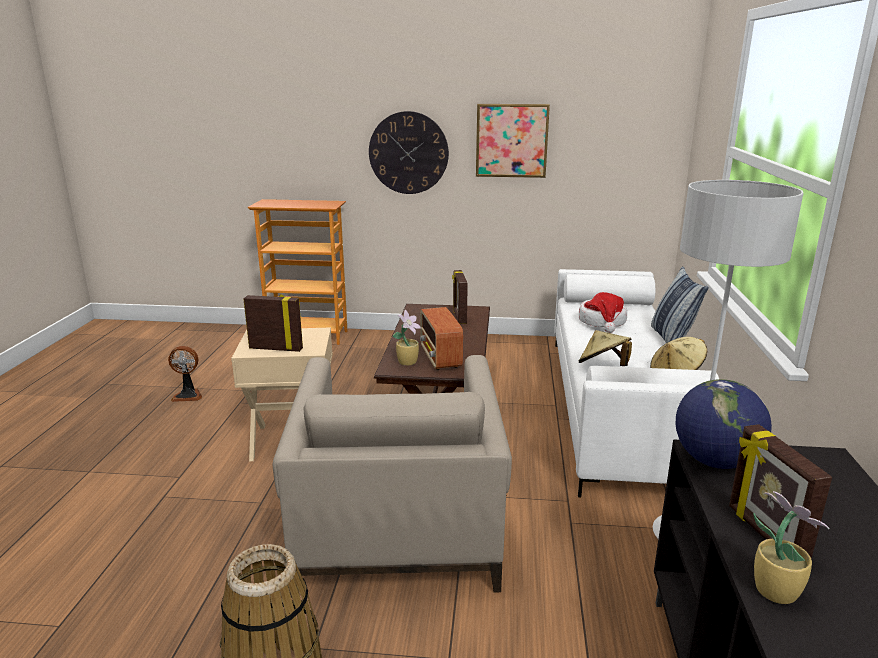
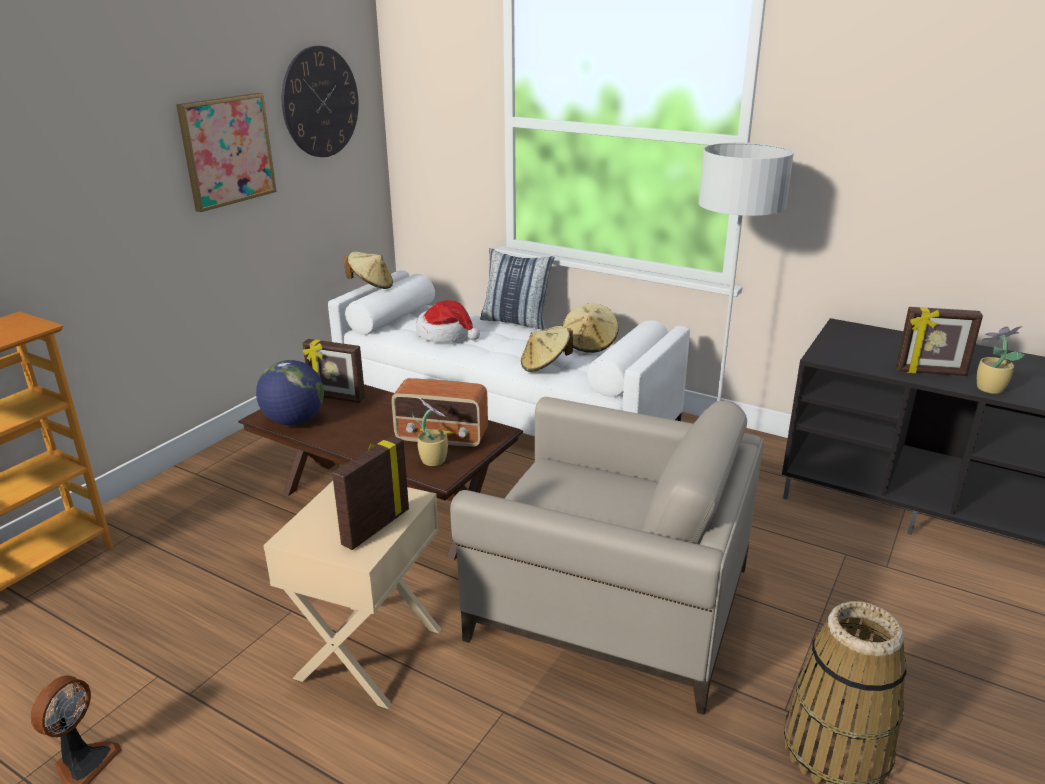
camera: 65 degrees left, 5 degrees up
wall clock [369,111,449,194] -> wall clock moved to [282,46,359,157]
globe [676,379,772,469] -> globe moved to [256,360,324,426]
none -> beige hat [344,252,393,289]

